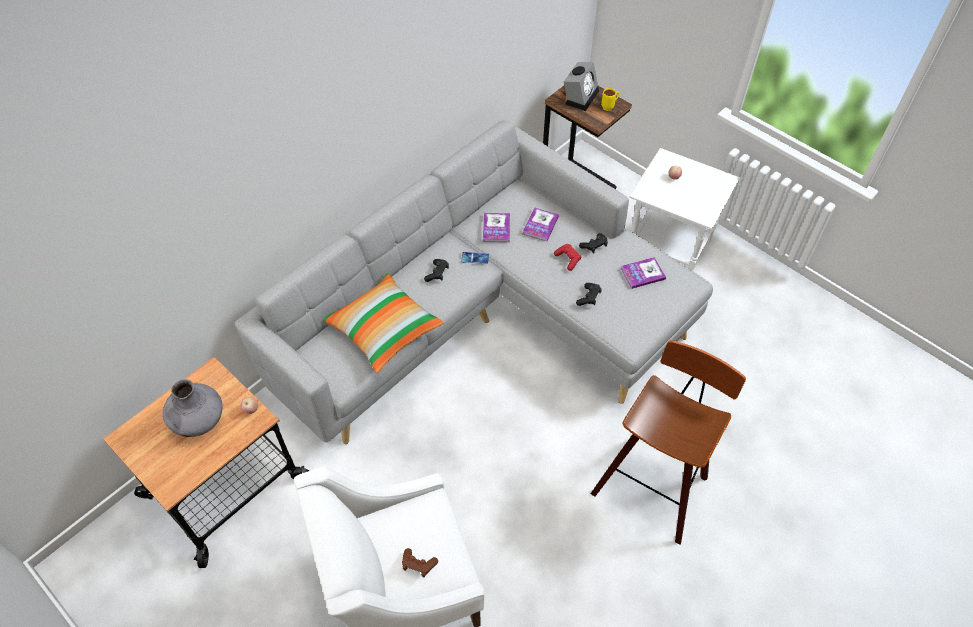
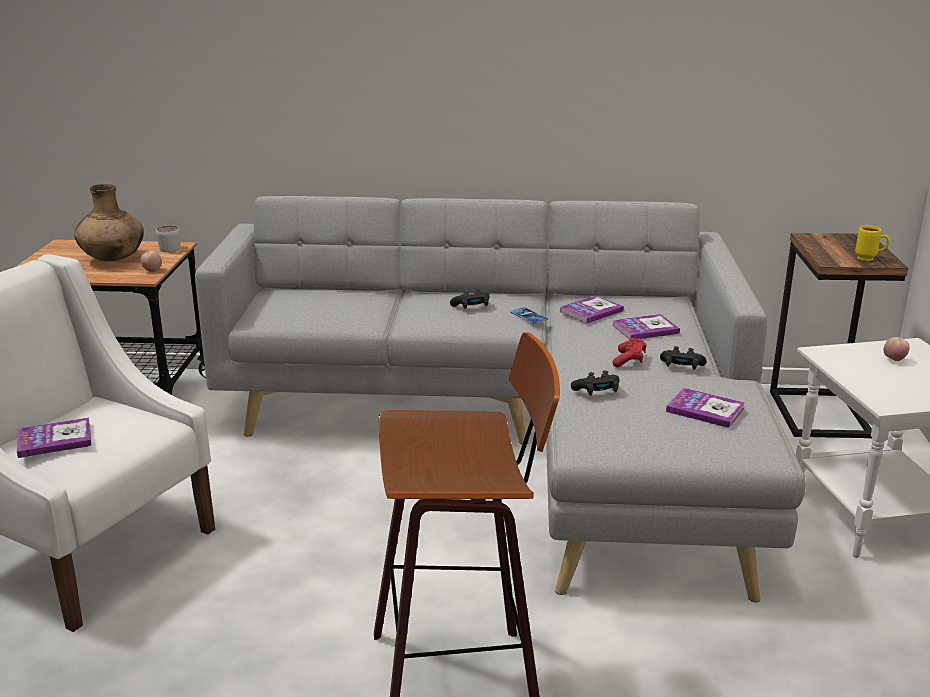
camera: 50 degrees right, 30 degrees down
grey vase [163,379,222,437] -> brown vase [74,184,144,261]
pillow [323,273,444,373] -> none
brown game controller [402,548,438,578] -> book [17,417,91,458]
alarm clock [564,62,599,111] -> none
none -> grey mug [156,226,180,252]

